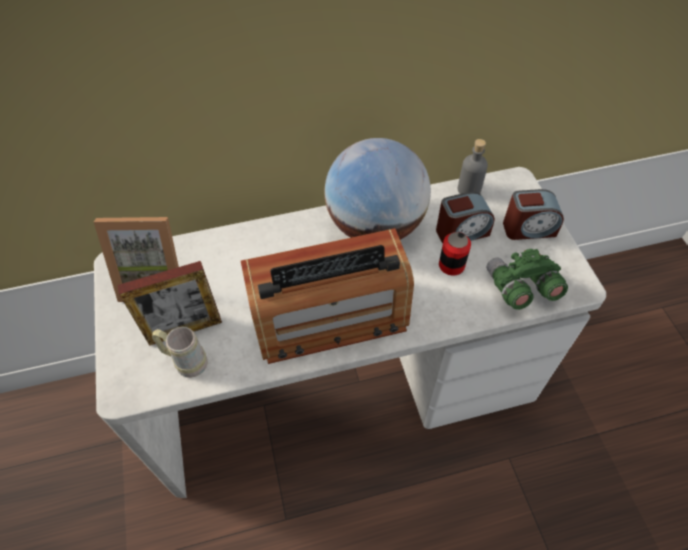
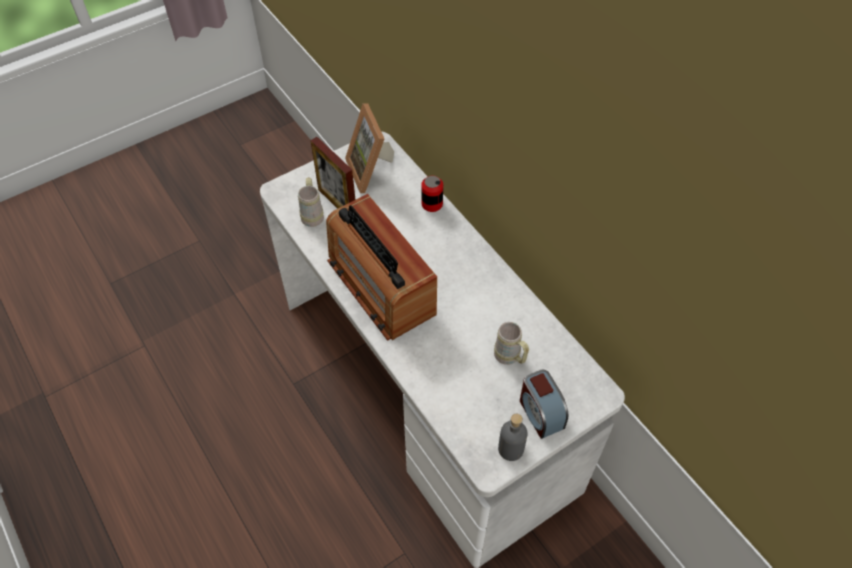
camera: 70 degrees right, 0 degrees up
globe [325,138,431,240] -> none
alarm clock [436,192,495,243] -> beige mug [494,322,529,365]
can [439,232,471,276] -> can moved to [421,176,443,212]
grey bottle [458,139,488,194] -> grey bottle moved to [498,414,528,461]
green binoculars [486,249,568,310] -> none

